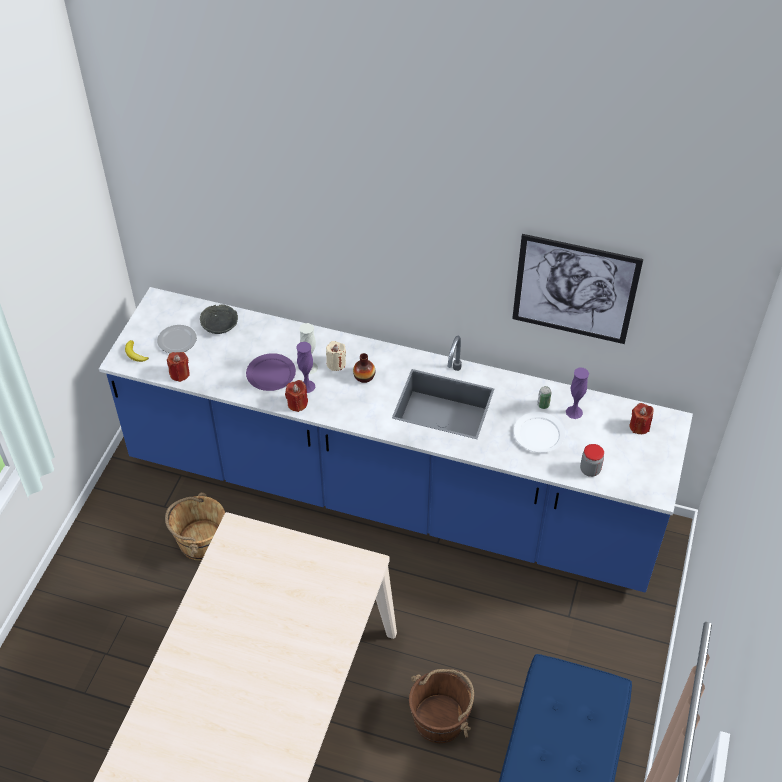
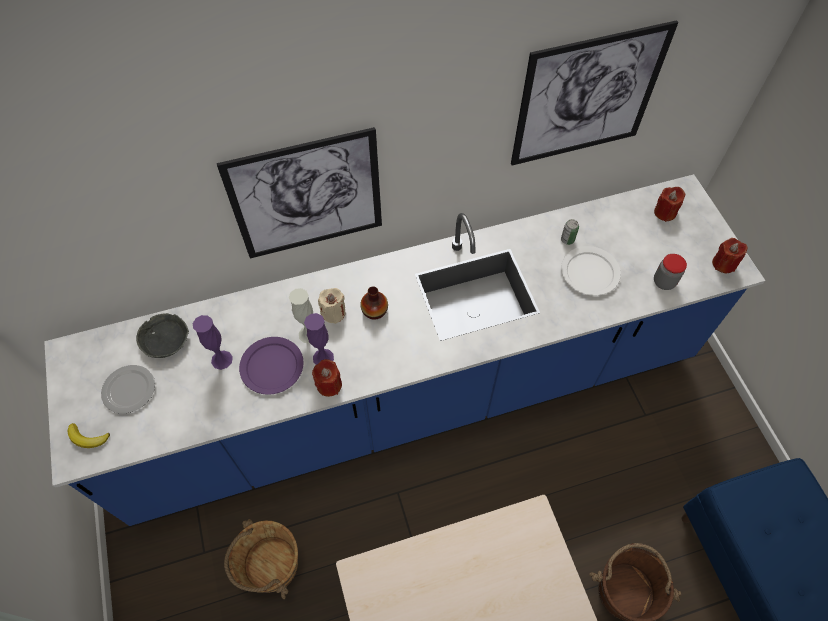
camera: 35 degrees left, 10 degrees up
red candle [167,352,190,382] -> red candle moved to [712,238,748,273]
purple vase [566,368,589,419] -> purple vase moved to [193,315,233,370]
none -> picture [217,127,382,258]

